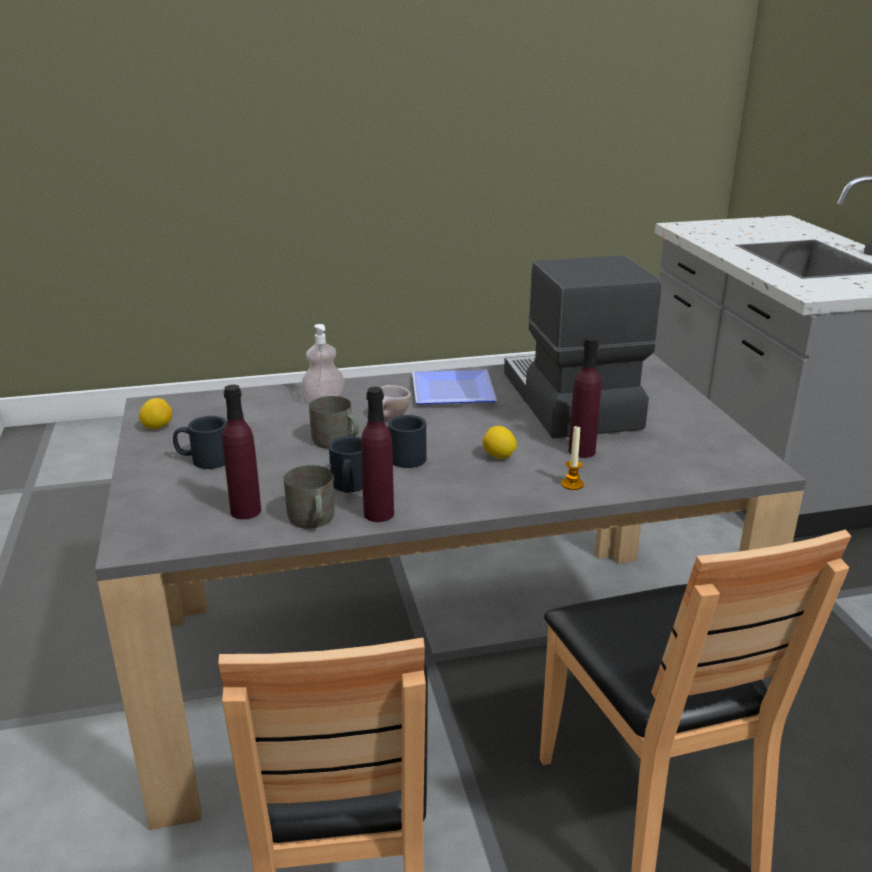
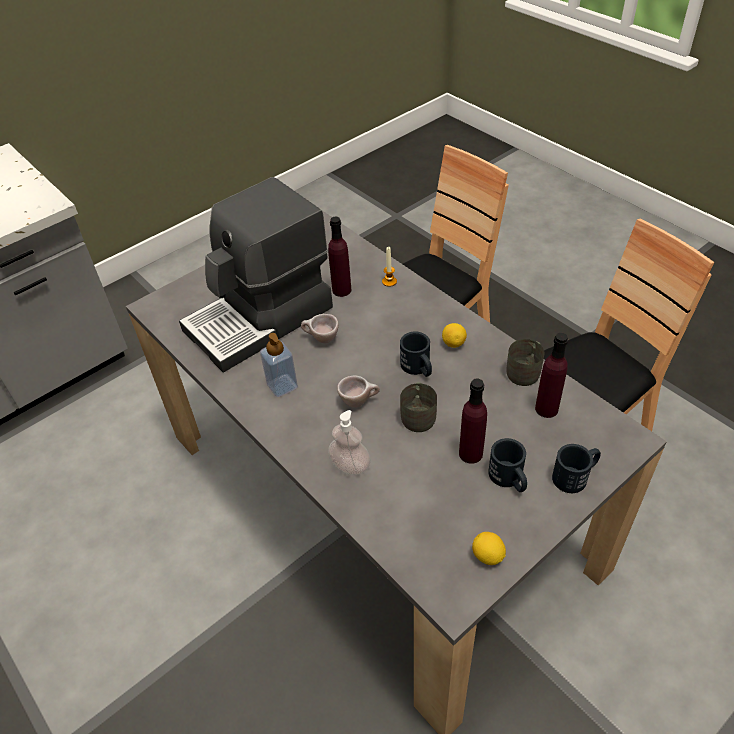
camera: 115 degrees left, 20 degrees up
black mug [329,436,363,493] -> black mug moved to [552,444,601,493]
purple bottle [361,387,394,522] -> purple bottle moved to [459,379,487,464]
plate [412,369,497,404] -> soap dispenser [260,333,298,397]
lemon [483,426,517,459] -> lemon moved to [442,323,467,348]
none -> beige cup [301,314,339,344]

